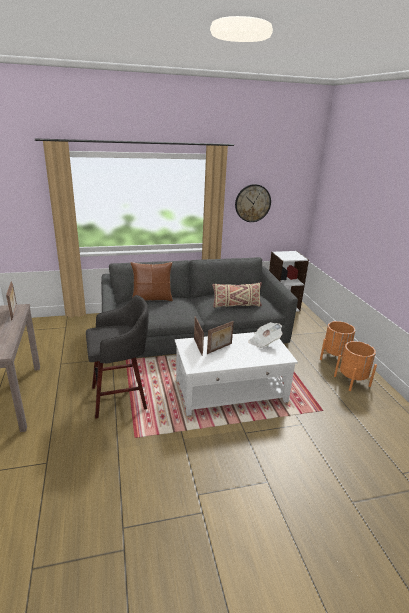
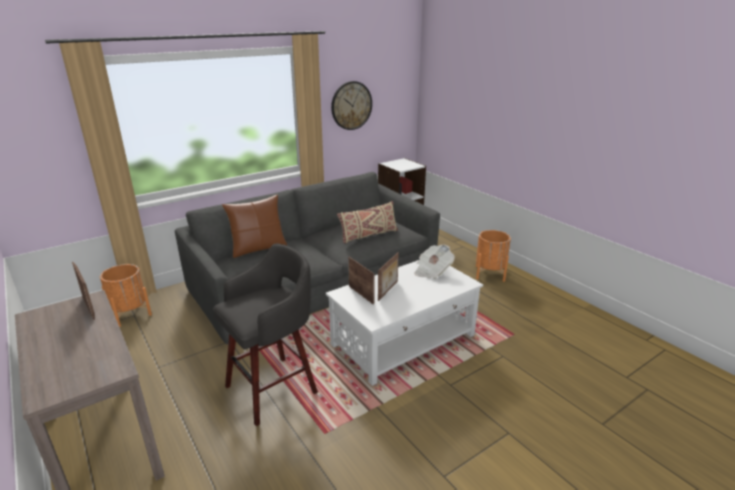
camera: 20 degrees left, 0 degrees up
orange planter [334,341,377,391] -> orange planter moved to [100,264,152,327]

